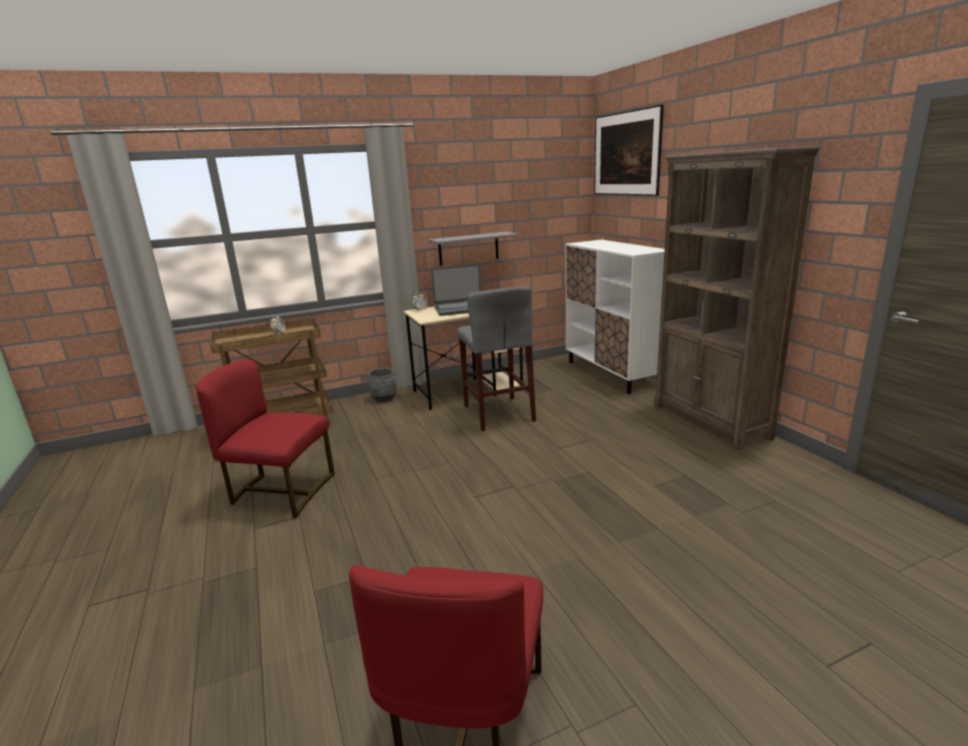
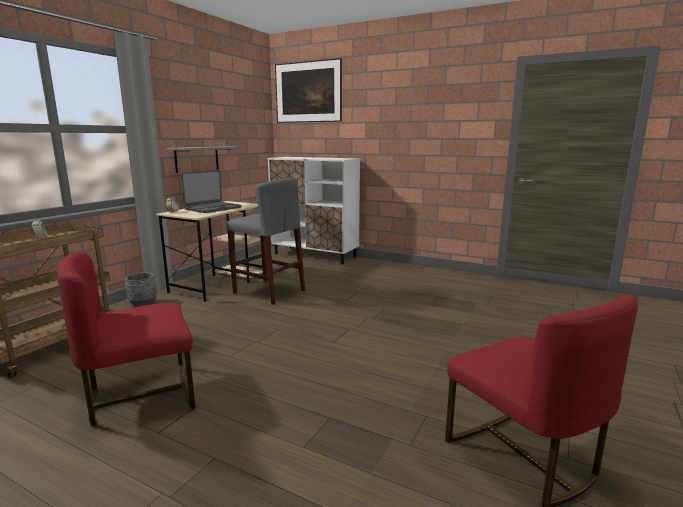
camera: 40 degrees left, 5 degrees down
brown bookcase [655,145,821,450] -> none

